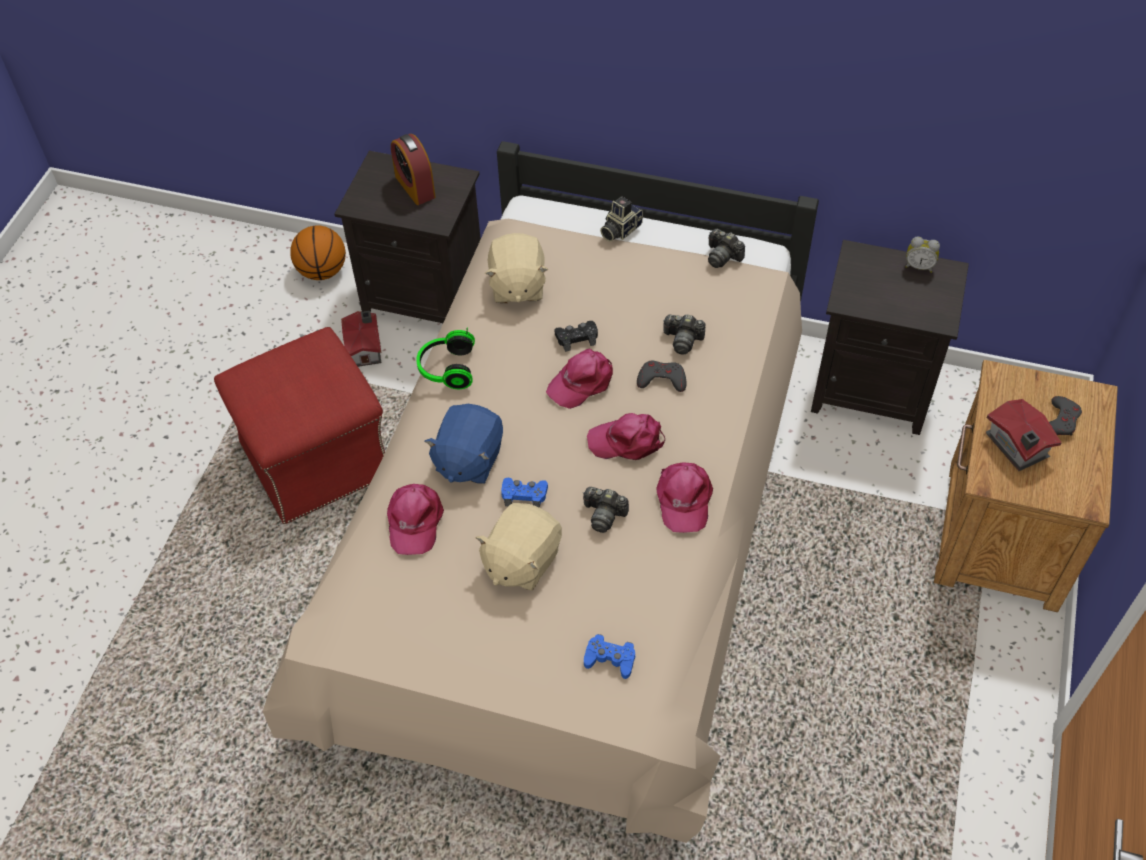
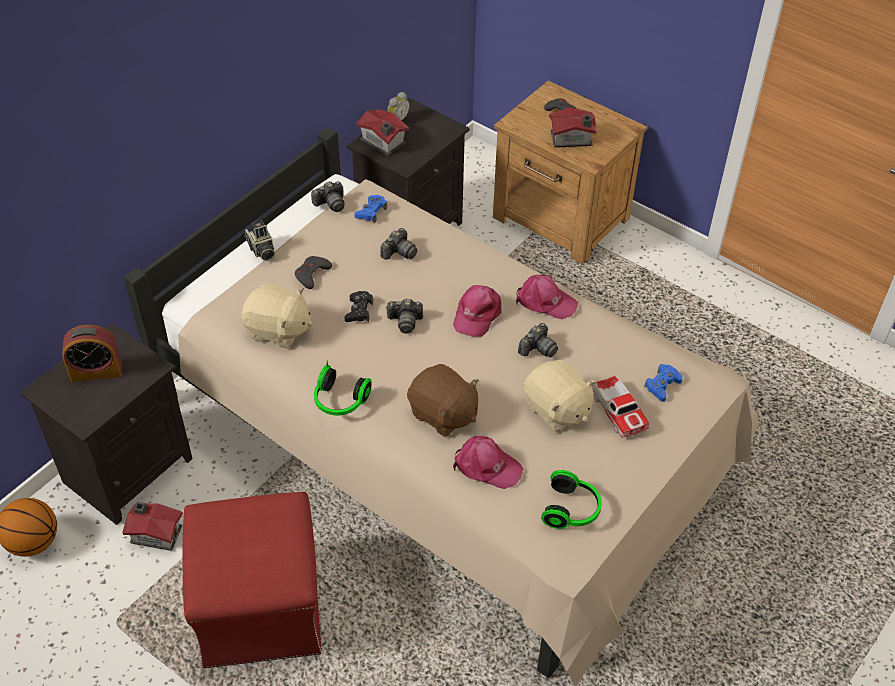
camera: 70 degrees left, 5 degrees down
blue plush toy [424,404,503,484] -> brown plush toy [407,364,479,437]
blue game controller [501,478,548,508] -> blue game controller moved to [354,195,387,223]
pink cap [546,348,613,409] -> camera [386,299,423,334]
grey game controller [637,361,687,392] -> grey game controller moved to [295,256,332,289]
none -> toy house [356,109,409,156]
none -> headphones [541,470,602,529]
none -> toy car [592,375,649,438]

